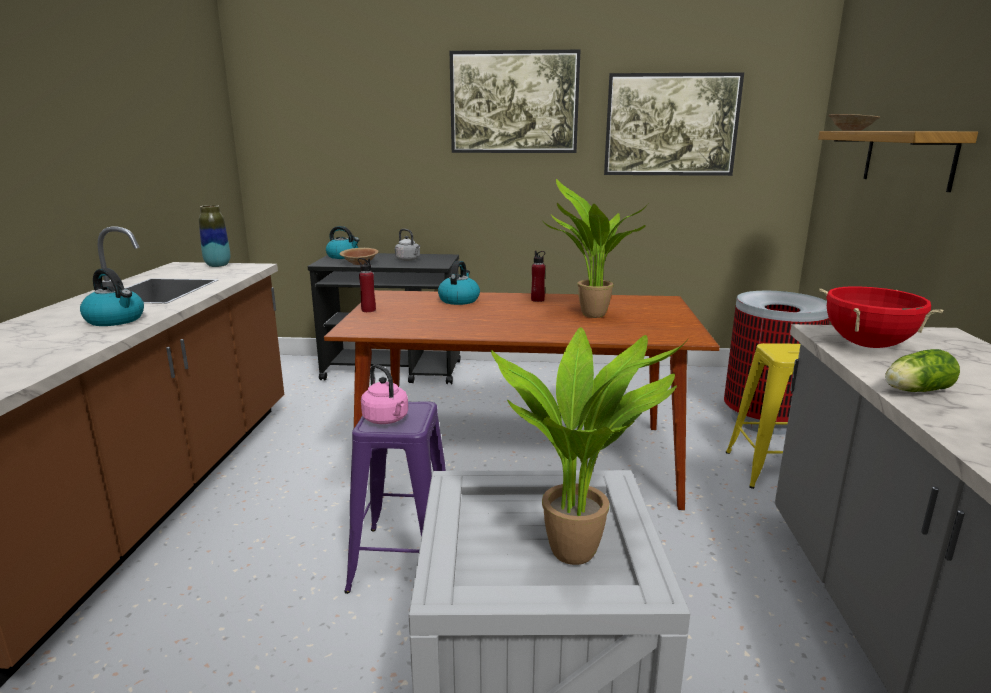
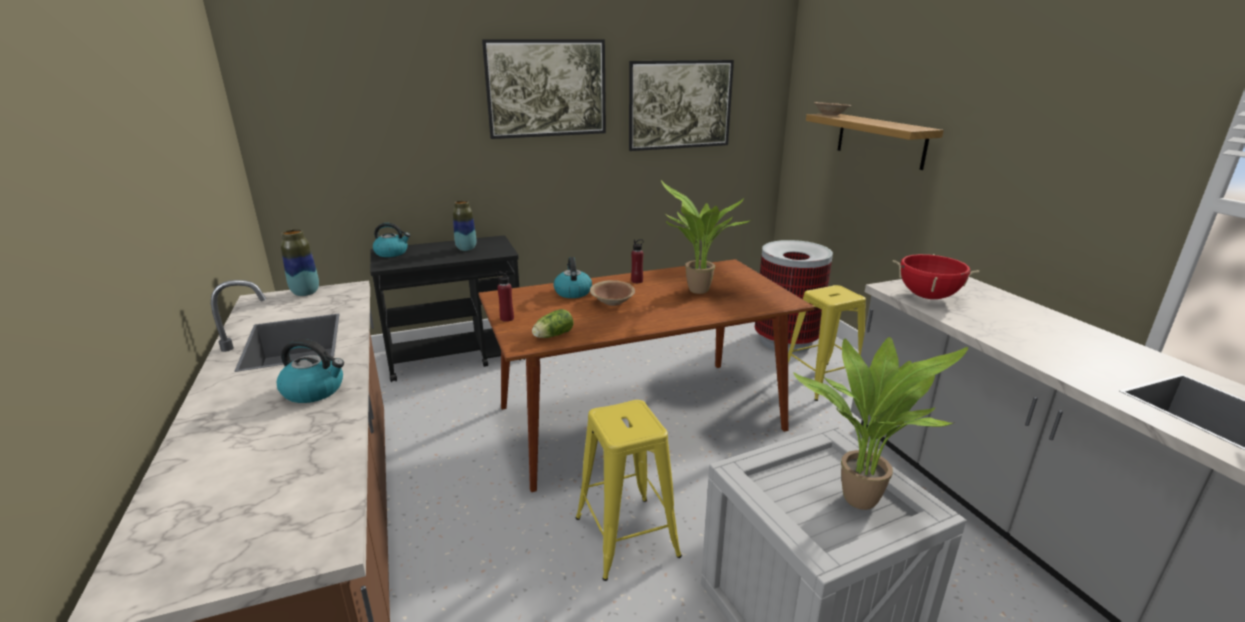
camera: 25 degrees left, 5 degrees up
brown bowl [340,248,378,265] -> brown bowl moved to [590,280,635,306]
purple stool [344,401,446,594] -> yellow stool [576,400,682,581]
pink kettle [361,364,408,424] -> none
grey kettle [395,229,420,261] -> vase [453,200,476,251]
lettuce [885,349,960,392] -> lettuce moved to [532,309,573,338]

